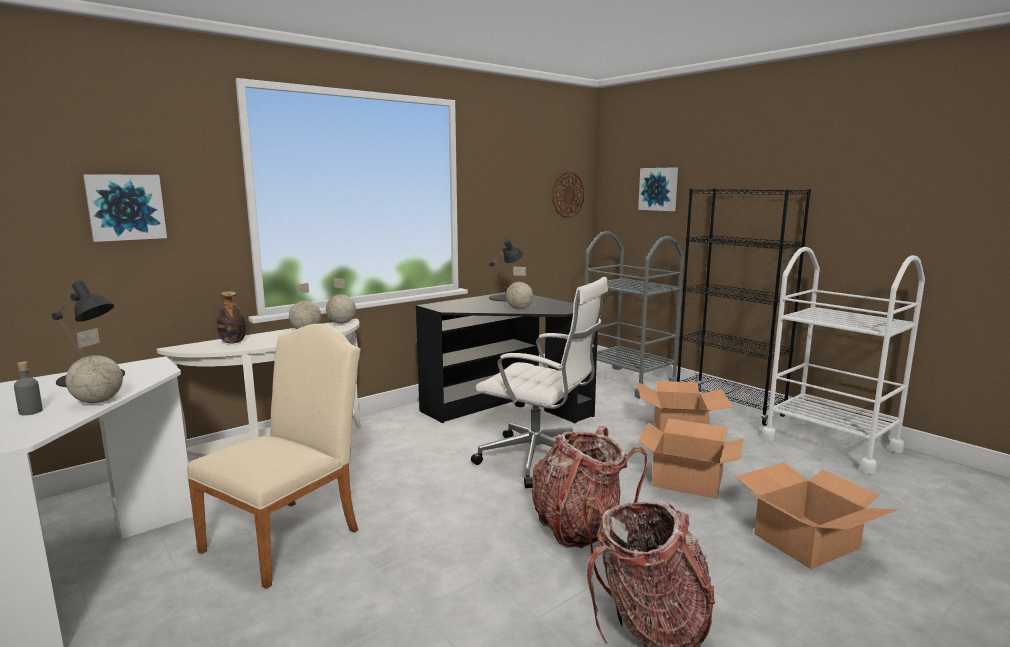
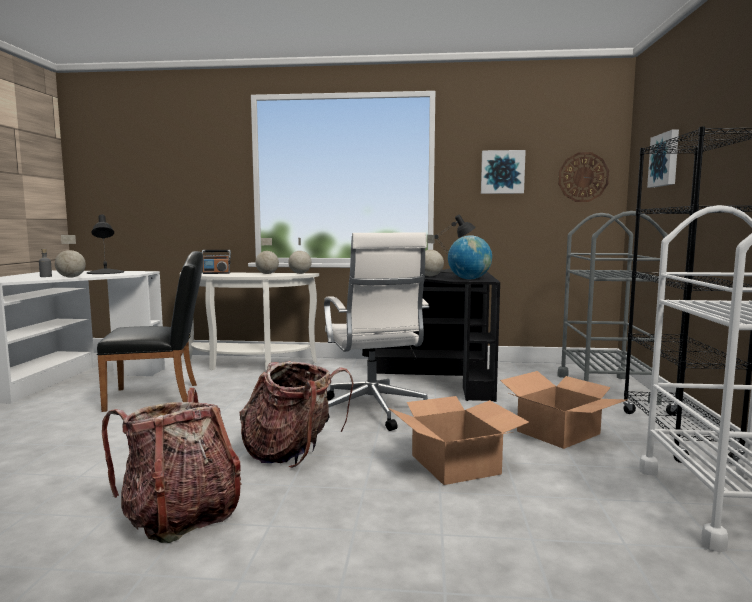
camera: 45 degrees right, 5 degrees down
picture [83,174,167,242] -> picture moved to [481,150,526,194]
beige chair [187,324,361,589] -> black chair [97,251,203,412]
bottle [217,291,246,344] -> radio [202,250,231,274]
cardboard box [735,462,898,569] -> none
none -> globe [448,235,492,279]

